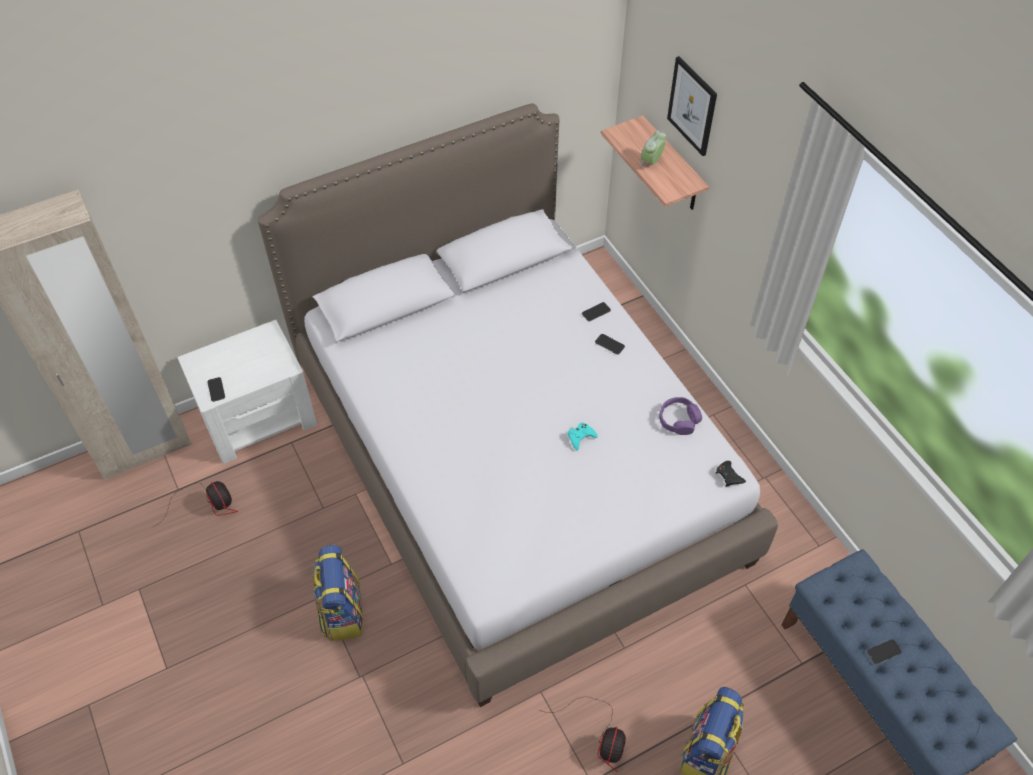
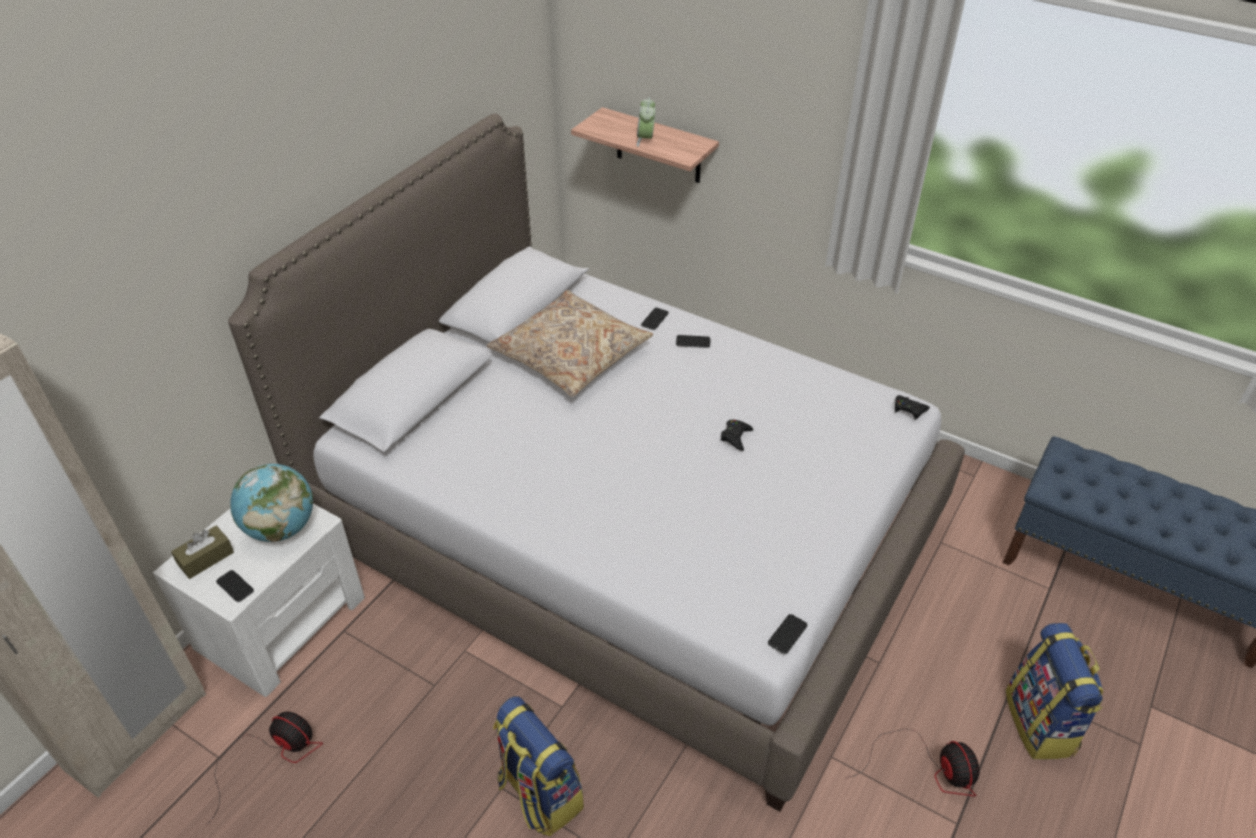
camera: 30 degrees left, 10 degrees down
turquoise game controller [568,423,598,451] -> black game controller [721,420,753,451]
purple headphones [659,397,702,435] -> none
picture [667,56,717,156] -> none
phone [867,639,902,665] -> phone moved to [768,614,808,654]
none -> brown tissue box [171,526,234,579]
none -> globe [230,464,313,542]
none -> beige pillow [486,290,653,397]

